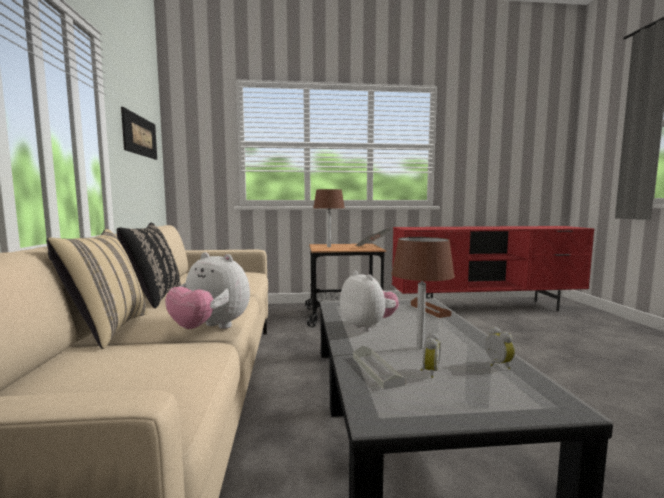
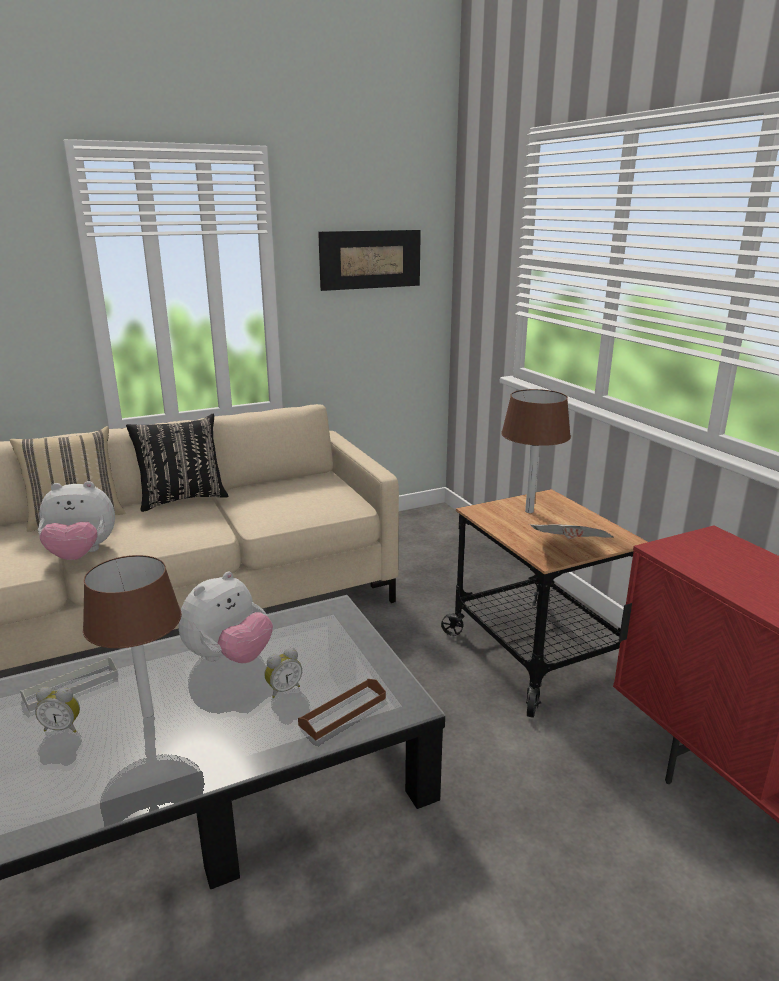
camera: 70 degrees right, 15 degrees up
plush toy [165,252,250,329] -> plush toy turned 105 degrees counterclockwise [38,481,115,560]
alarm clock [485,327,515,369] -> alarm clock moved to [264,648,302,698]

